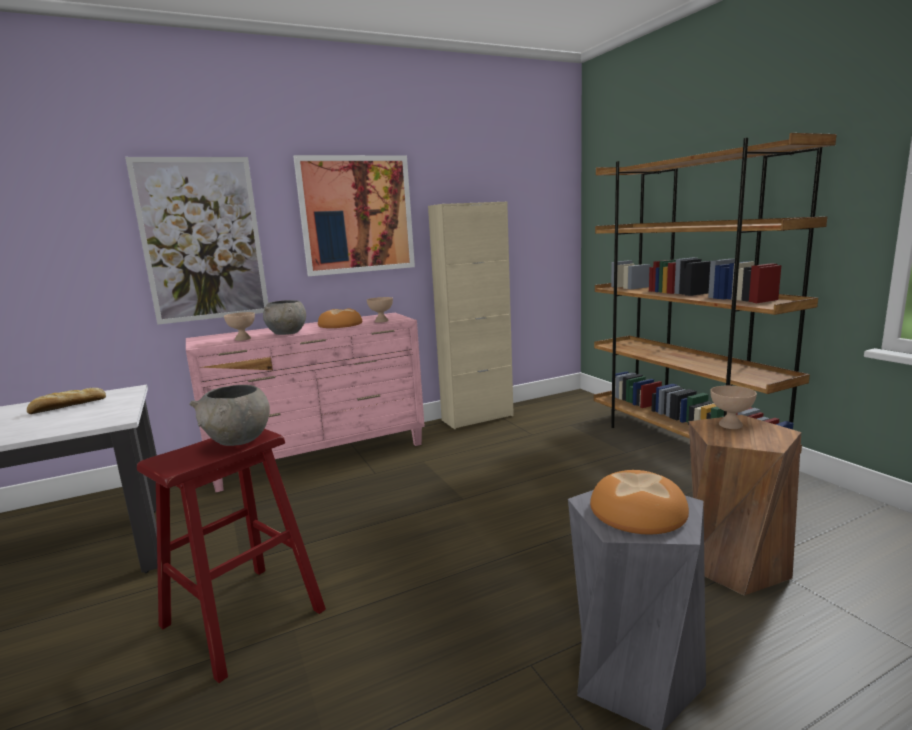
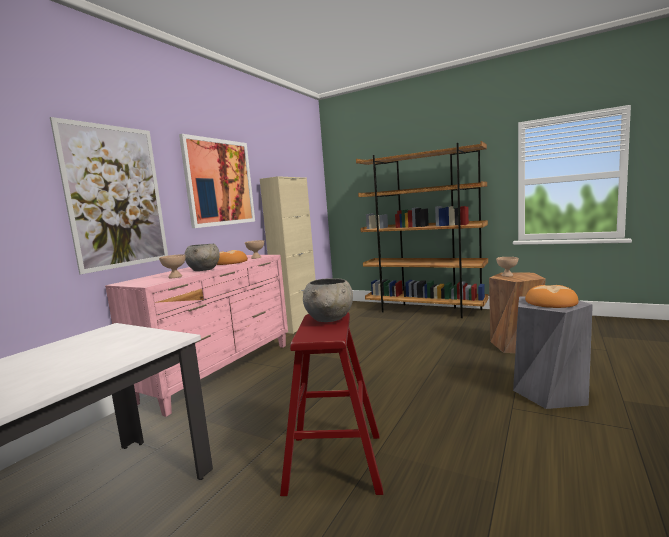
camera: 35 degrees left, 5 degrees down
bread [27,388,106,414] -> none

